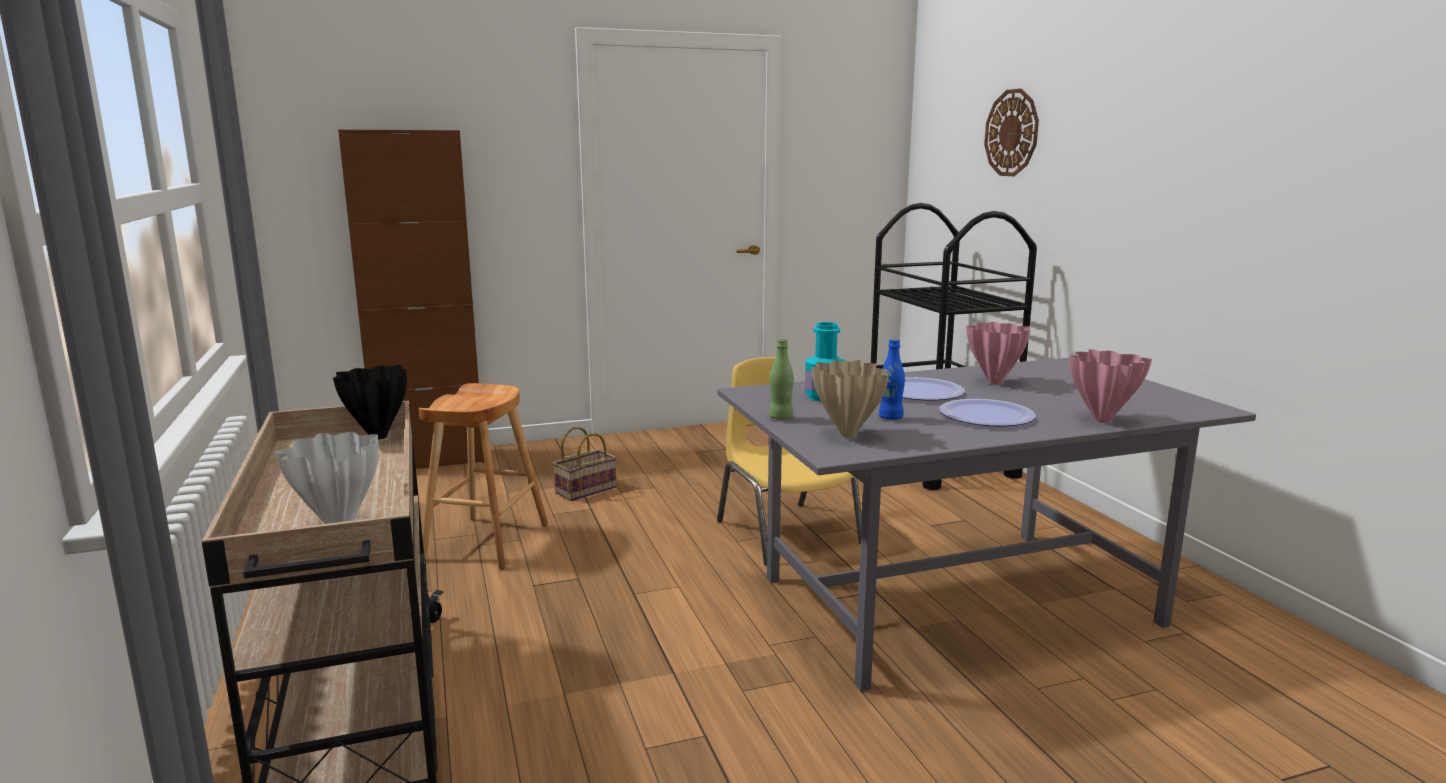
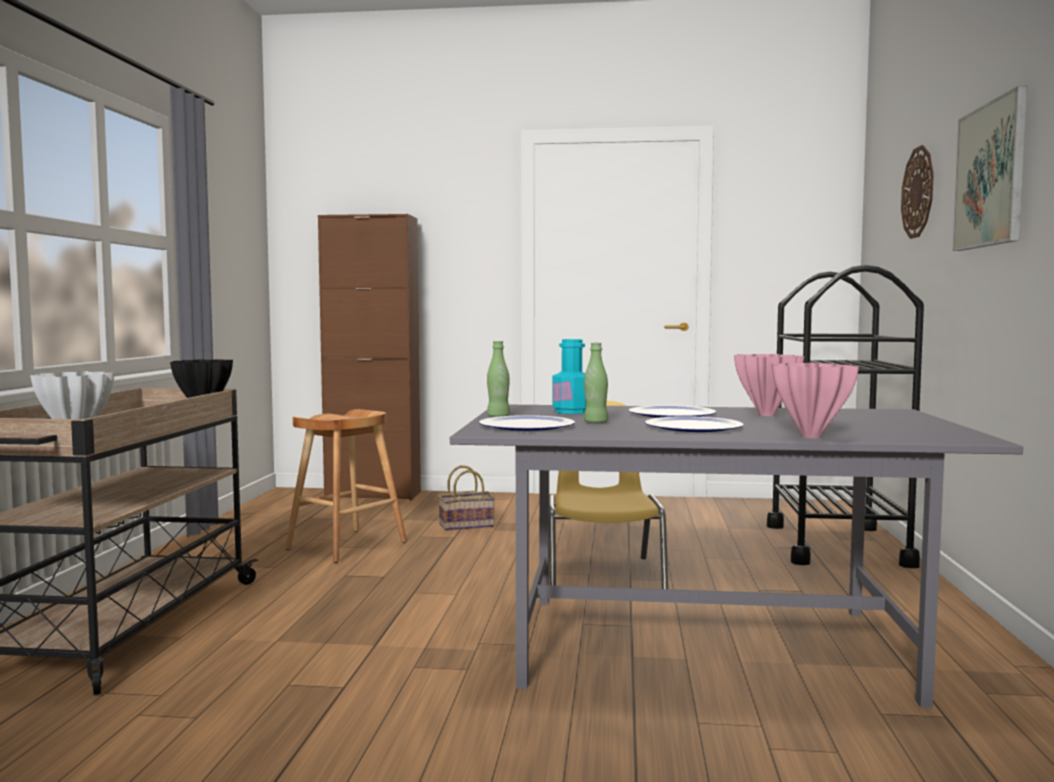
camera: 25 degrees right, 10 degrees down
beige vase [812,360,889,438] -> plate [479,415,575,431]
blue bottle [879,338,905,420] -> green bottle [584,343,608,423]
none -> picture [952,86,1027,251]

